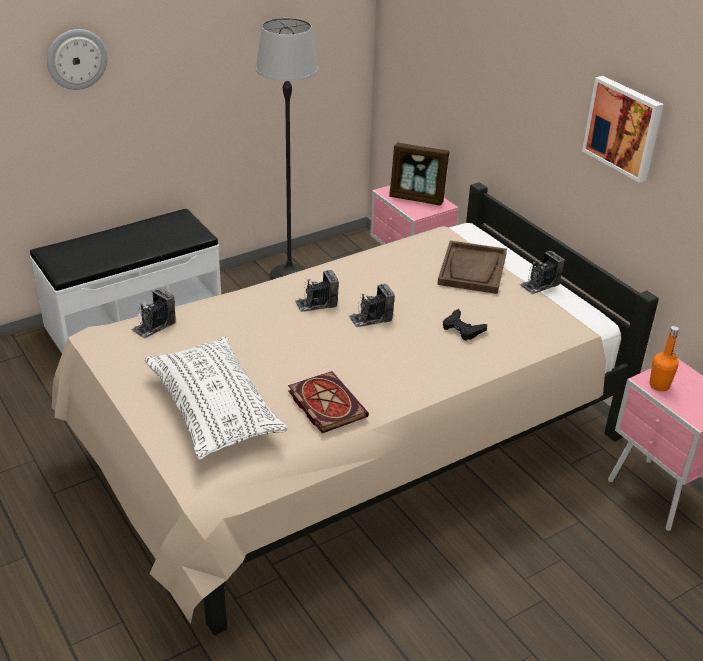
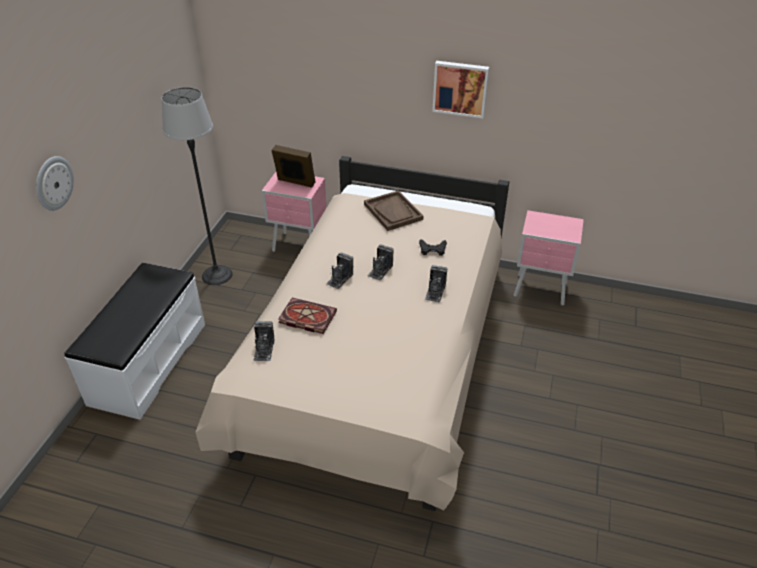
camera: 40 degrees left, 5 degrees up
white pillow [144,337,288,460] -> none
book [288,371,369,433] -> book moved to [278,298,337,334]
picture frame [389,143,449,206] -> picture frame turned 135 degrees counterclockwise [271,145,316,188]
camera [519,251,565,294] -> camera moved to [425,265,448,302]
orange bottle [649,326,679,391] -> none

